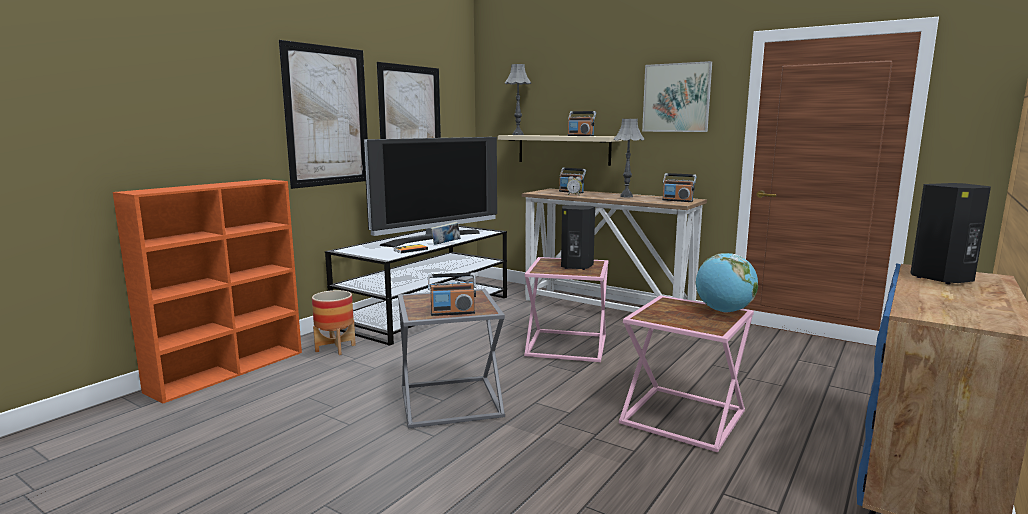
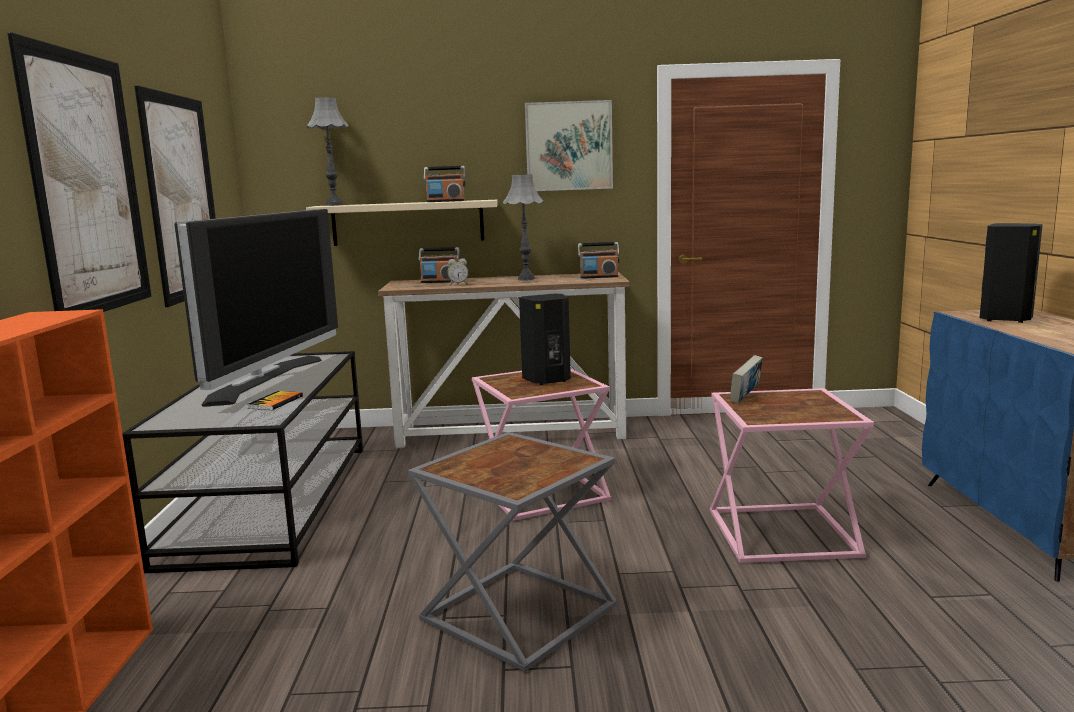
camera: 35 degrees left, 0 degrees up
planter [312,290,356,355] -> none
radio [428,273,476,316] -> none
book [430,221,461,245] -> book moved to [730,355,763,404]
globe [695,253,758,313] -> none

